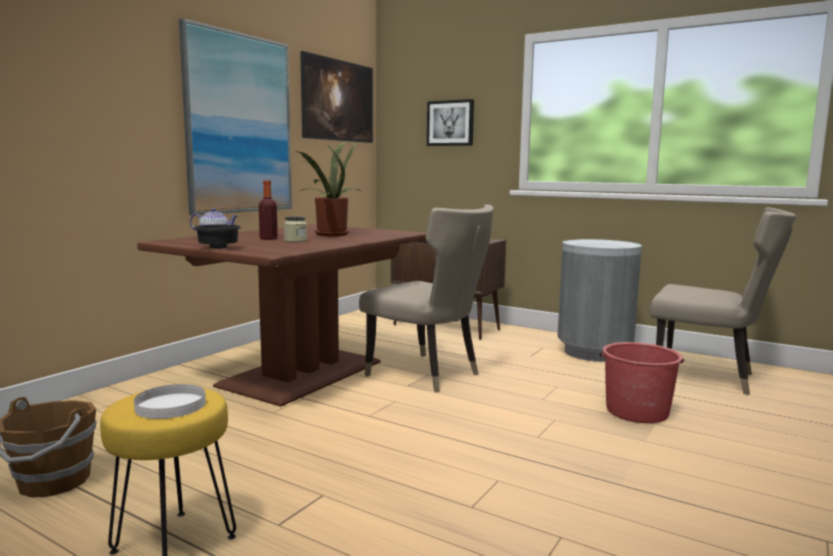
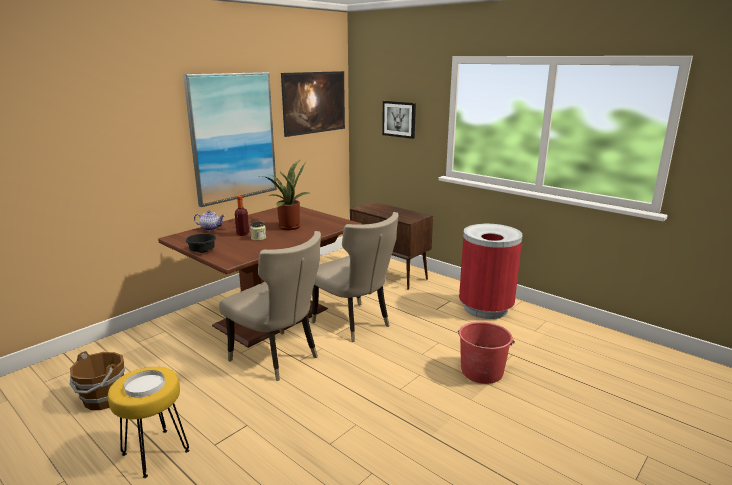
camera: 10 degrees right, 10 degrees up
grey trash can [557,239,642,362] -> red trash can [459,224,523,319]
beige chair [650,207,796,395] -> beige chair moved to [219,231,321,381]

